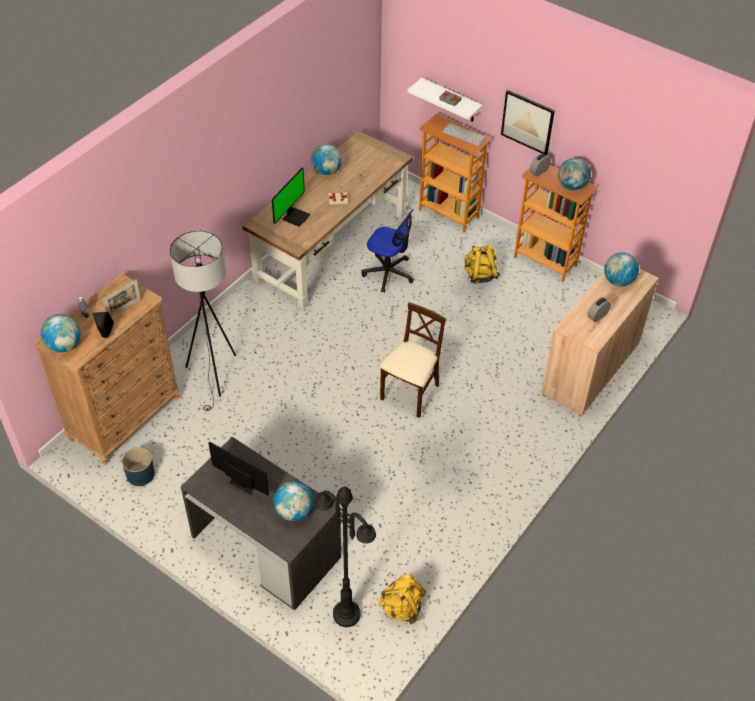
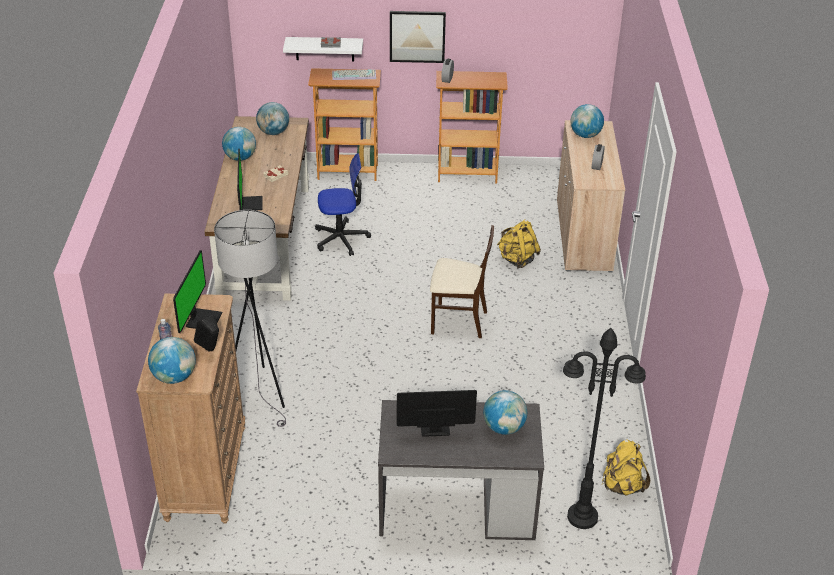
camera: 35 degrees left, 10 degrees down
picture frame [103,279,141,317] -> monitor [173,250,222,333]
blue planter [122,447,155,486] -> none
beige chair [379,302,446,418] -> beige chair turned 105 degrees clockwise [430,225,494,338]
yellow backpack [464,244,500,284] -> yellow backpack moved to [497,219,541,268]
globe [558,158,591,190] -> globe moved to [256,102,289,135]

